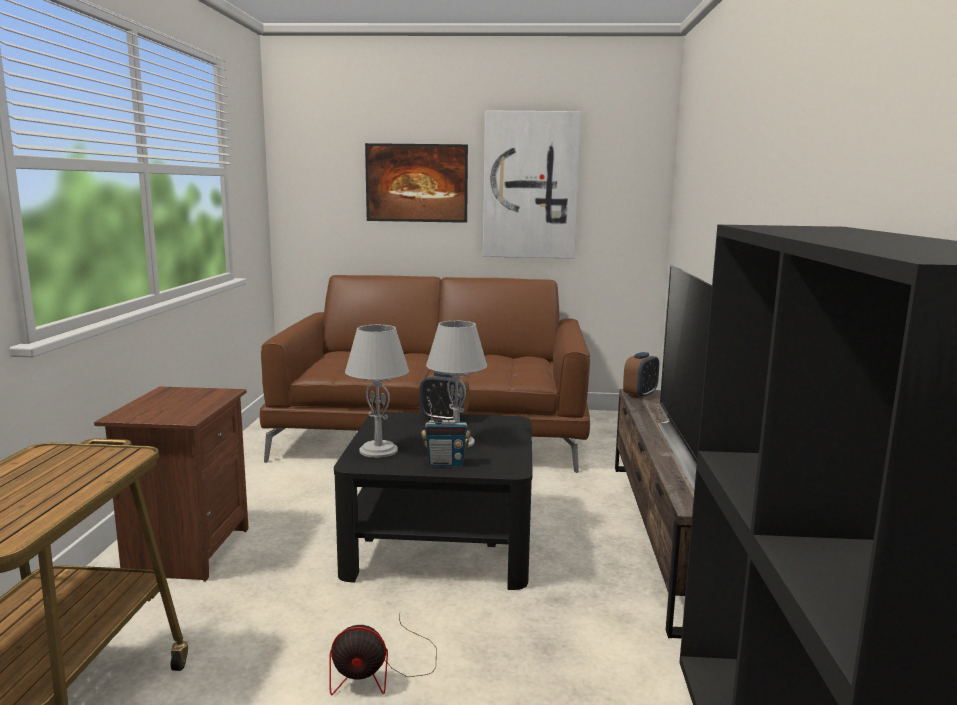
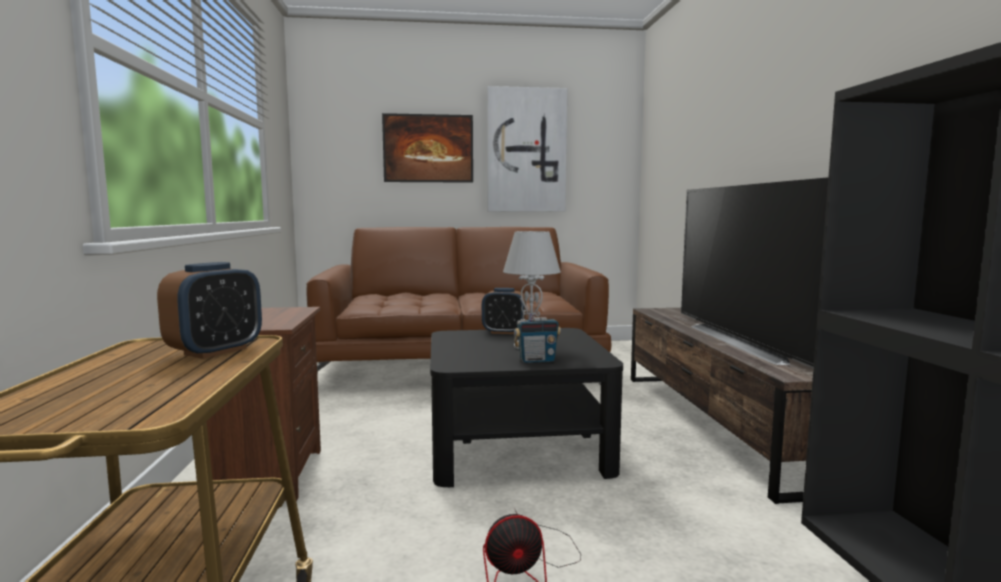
camera: 10 degrees left, 5 degrees down
grey table lamp [345,325,409,458] -> none
alarm clock [623,352,659,399] -> alarm clock moved to [157,262,262,359]

